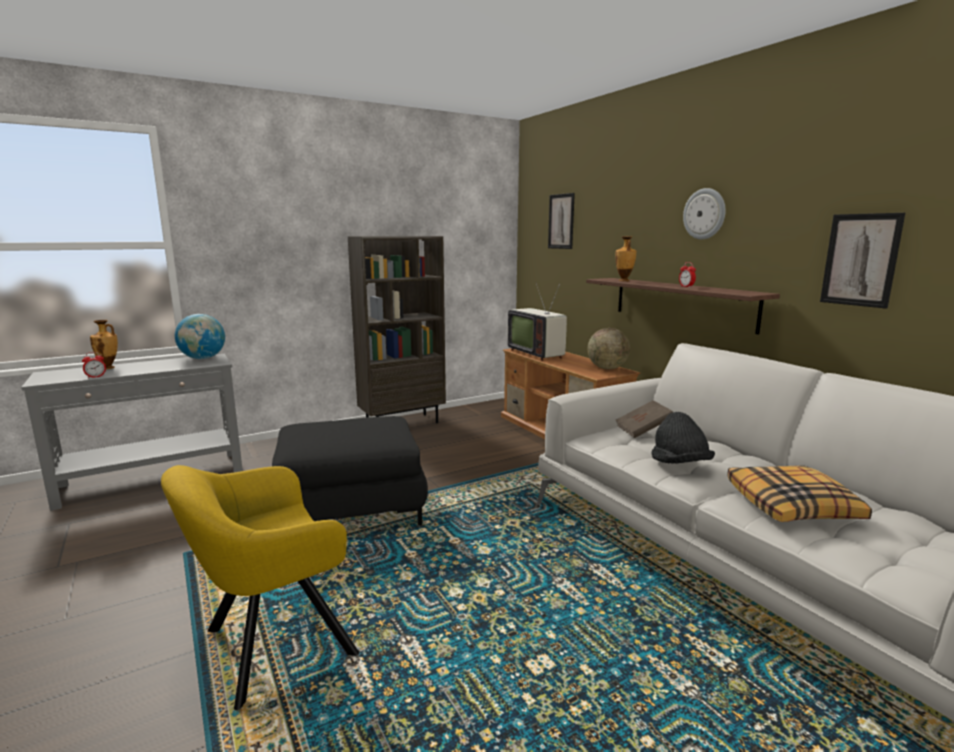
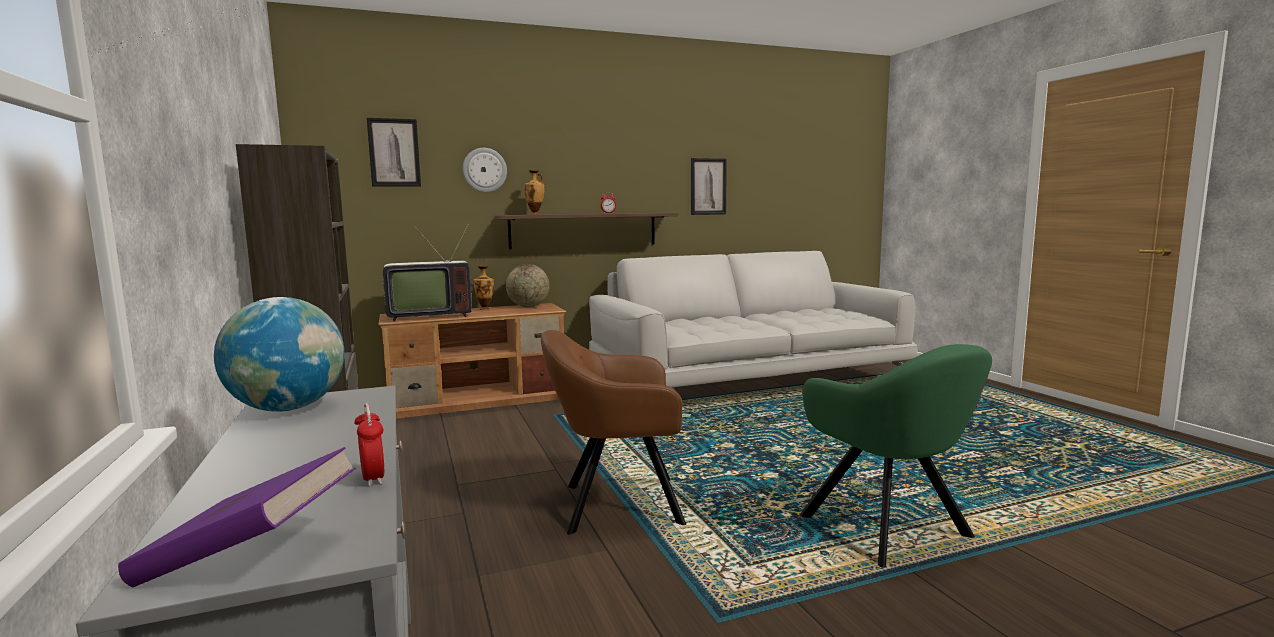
camera: 80 degrees left, 5 degrees down
vase [90,320,118,369] -> vase moved to [473,265,494,310]
yellow armchair [161,465,360,710] -> green armchair [799,344,992,568]
black ottoman [272,416,428,525] -> brown armchair [541,330,686,534]
brown book [615,400,673,438] -> none
black hat [652,412,715,464] -> none
wall clock [683,188,726,240] -> wall clock moved to [463,148,507,192]
pillow [727,466,872,522] -> none
none -> purple book [118,447,356,587]

